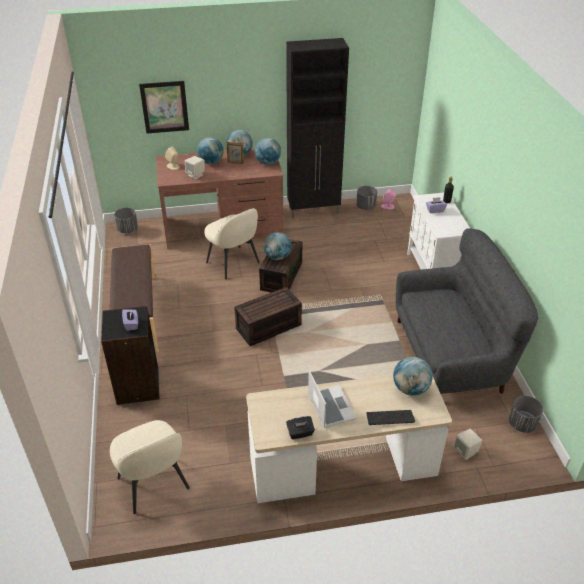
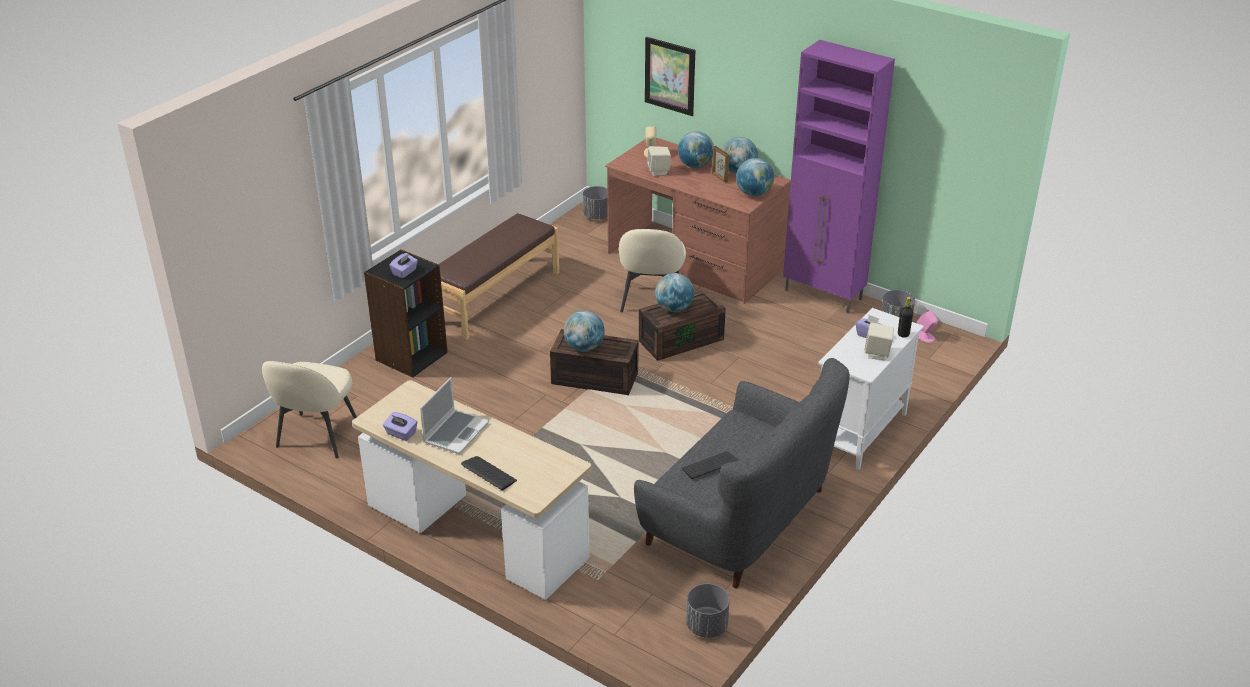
camera: 45 degrees right, 5 degrees down
black cabinet [286,38,349,218] -> purple cabinet [783,40,895,313]
black tissue box [286,416,315,440] -> purple tissue box [383,412,417,441]
globe [393,357,433,396] -> globe moved to [564,311,605,351]
beige speaker [453,429,482,460] -> beige speaker moved to [864,322,894,360]
none -> keyboard [682,451,738,479]

